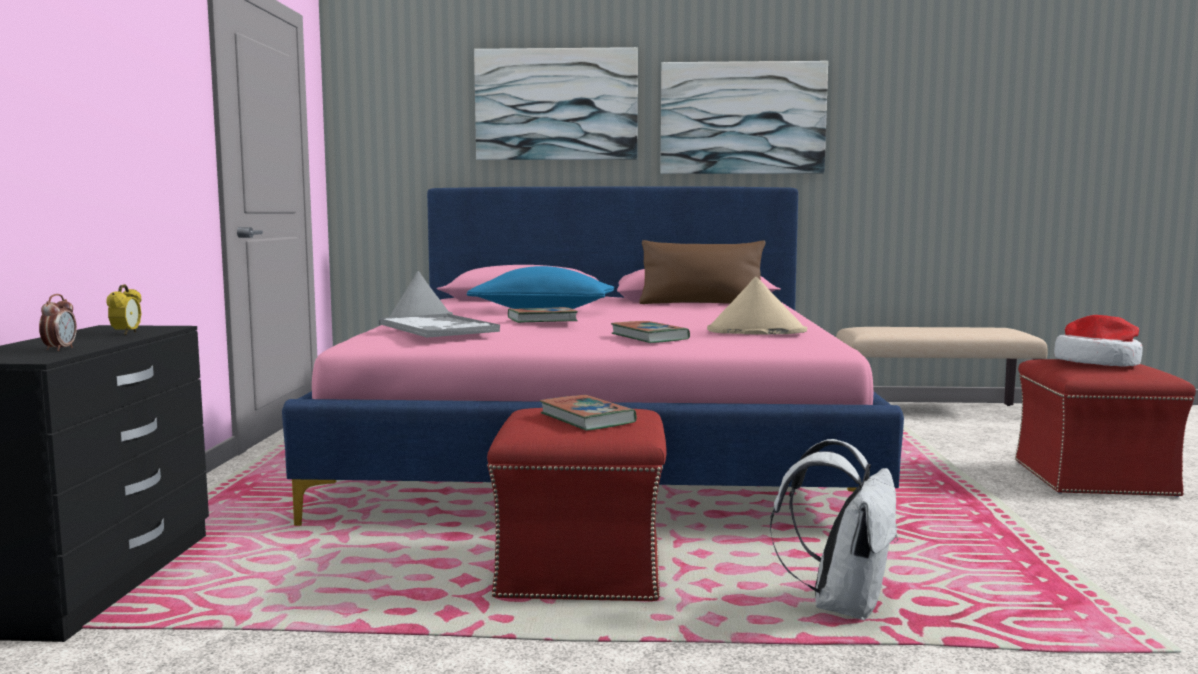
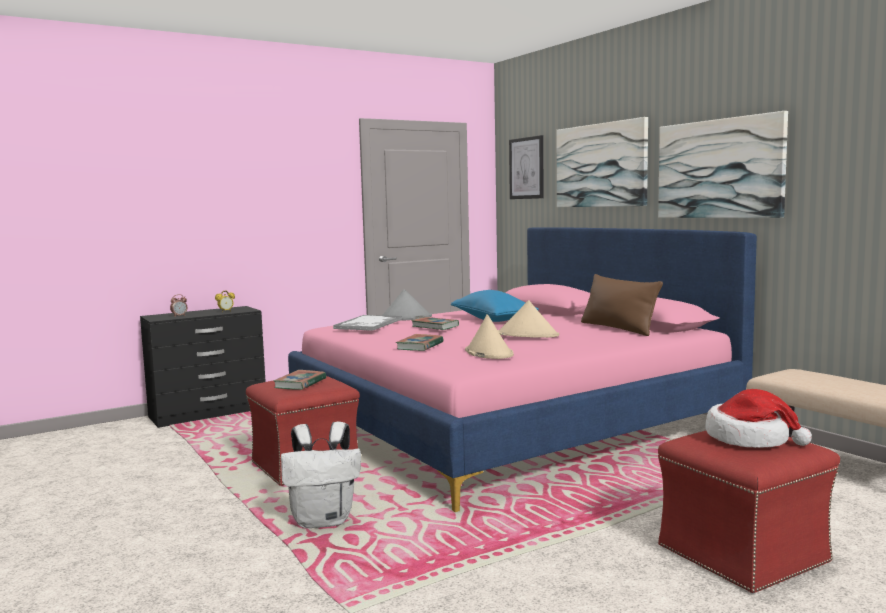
camera: 55 degrees right, 0 degrees up
none -> beige hat [498,300,559,338]
none -> picture [509,135,544,199]

